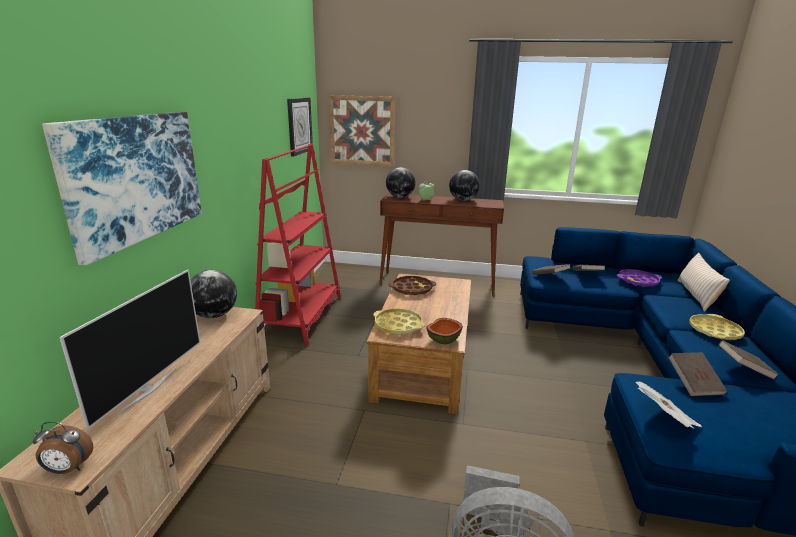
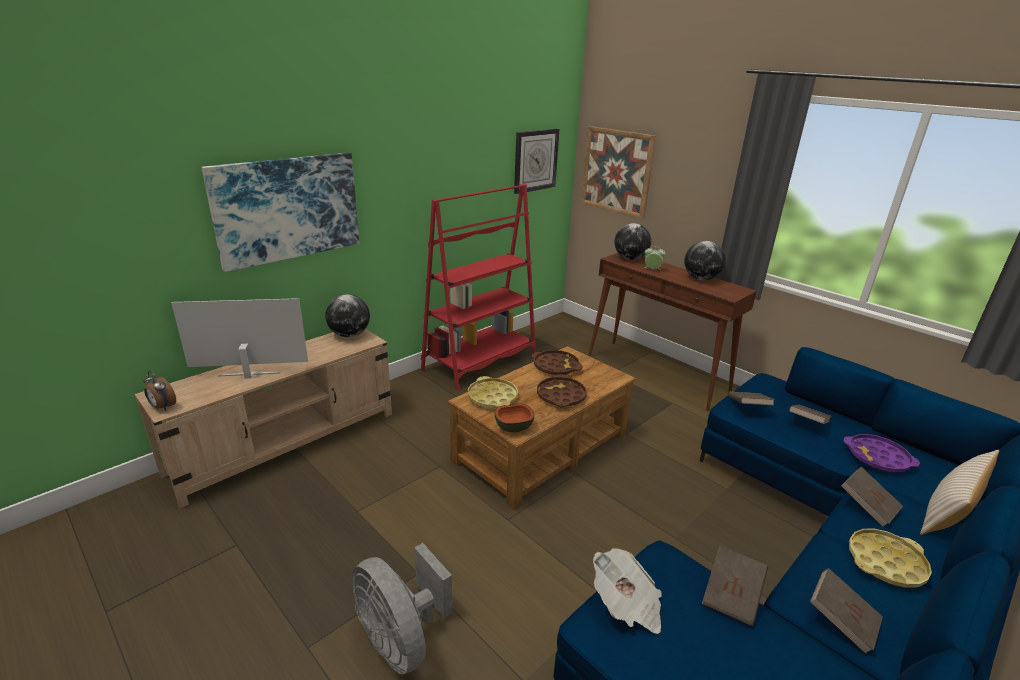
camera: 35 degrees right, 5 degrees up
television [59,269,201,430] -> television turned 150 degrees counterclockwise [171,298,308,379]
none -> brown tray [537,374,587,407]
none -> brown book [841,467,903,527]

